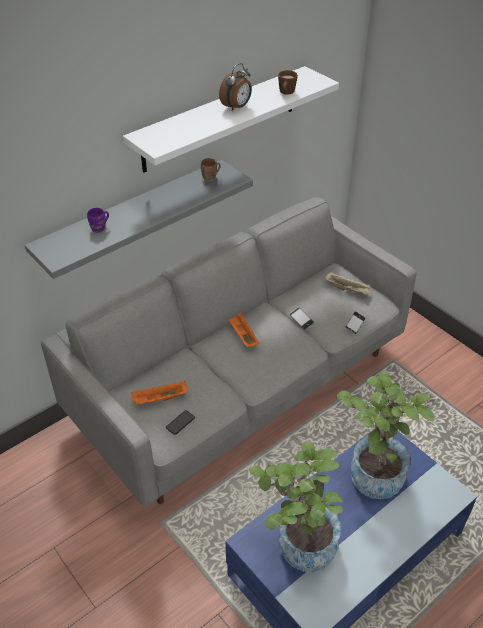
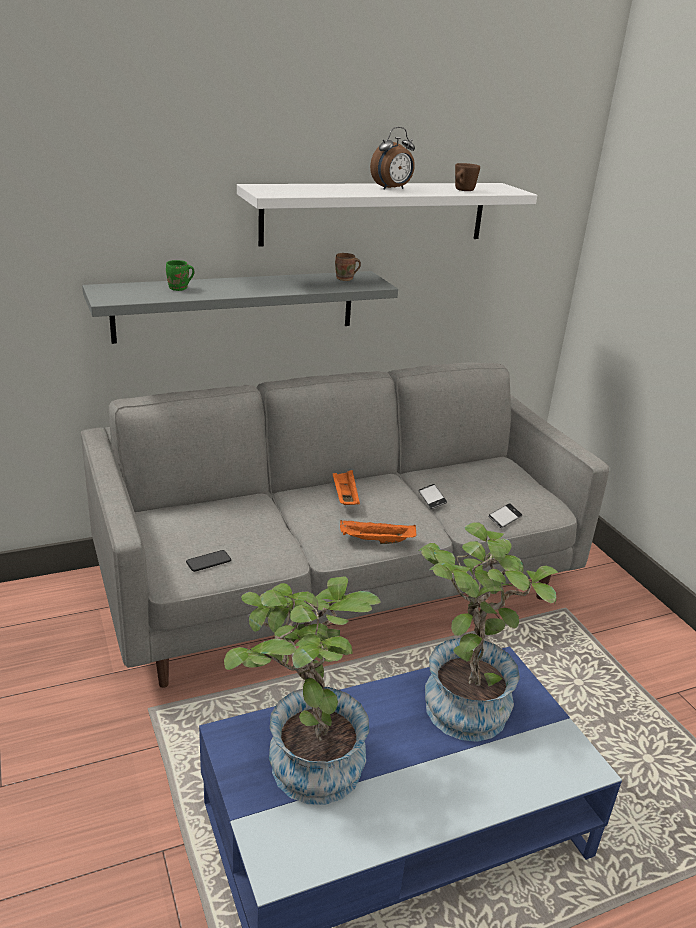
camera: 15 degrees right, 15 degrees down
purple mug [87,208,109,233] -> green mug [166,260,194,291]
orange tray [131,381,188,405] -> orange tray moved to [340,520,416,544]
beige tray [324,272,371,295] -> none

